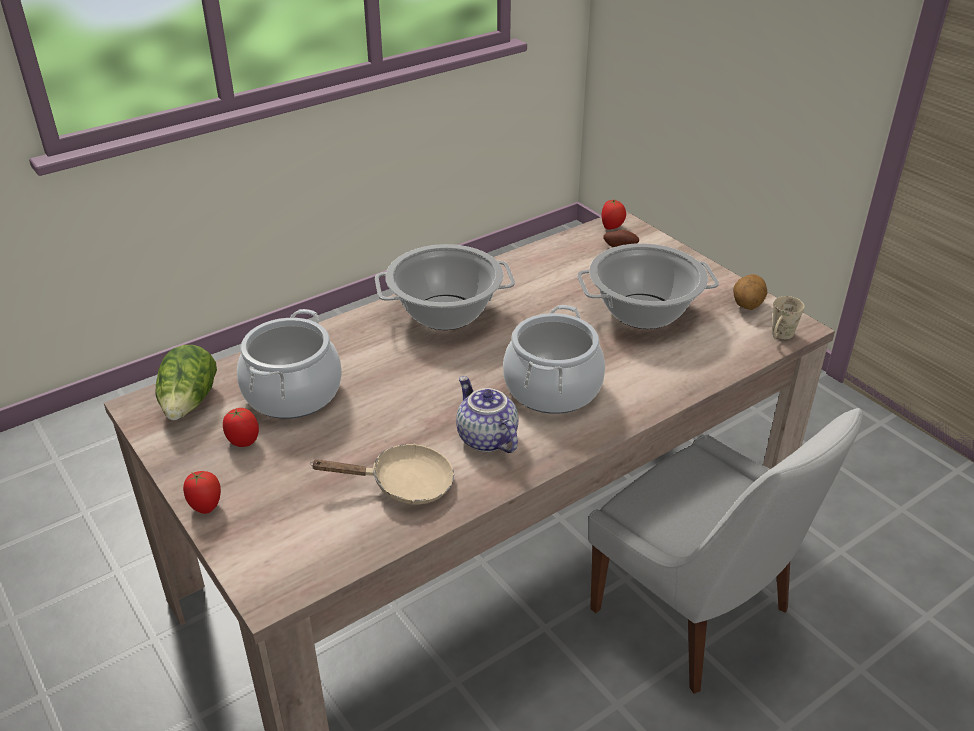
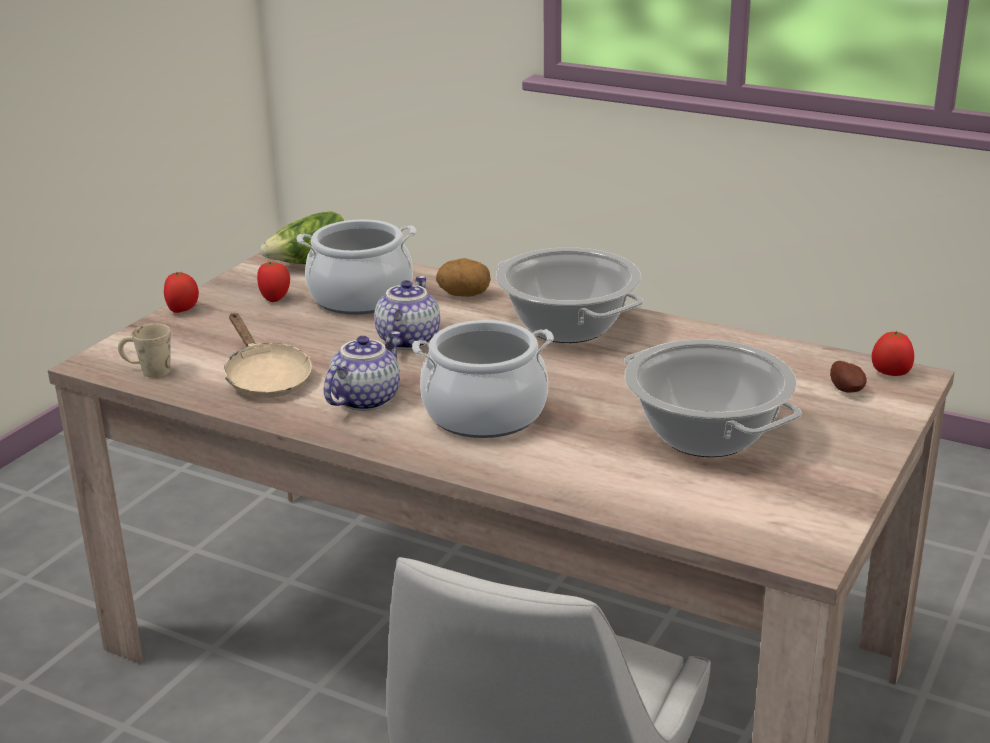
camera: 65 degrees right, 10 degrees down
potato [733,274,767,310] -> potato moved to [436,258,491,297]
beige mug [772,296,805,339] -> beige mug moved to [118,324,171,378]
none -> teapot [374,276,440,350]

